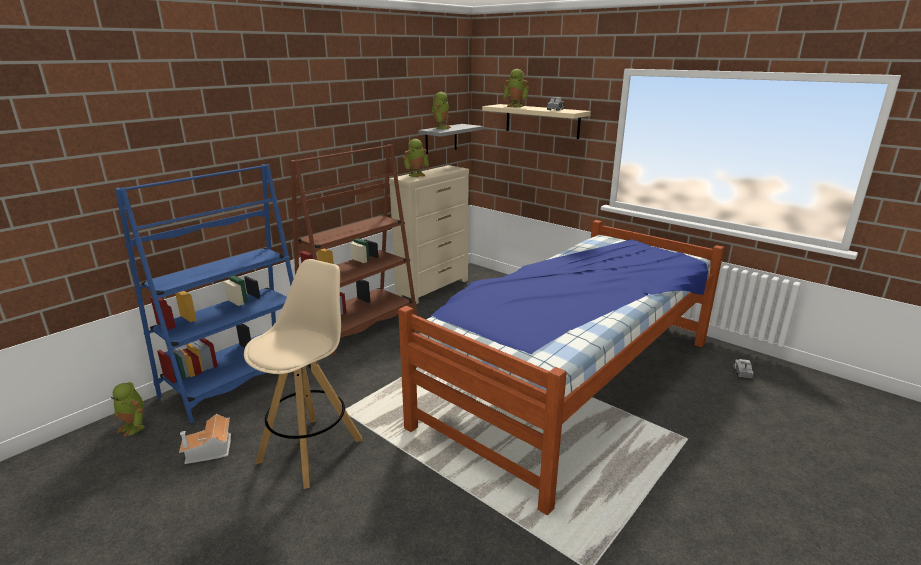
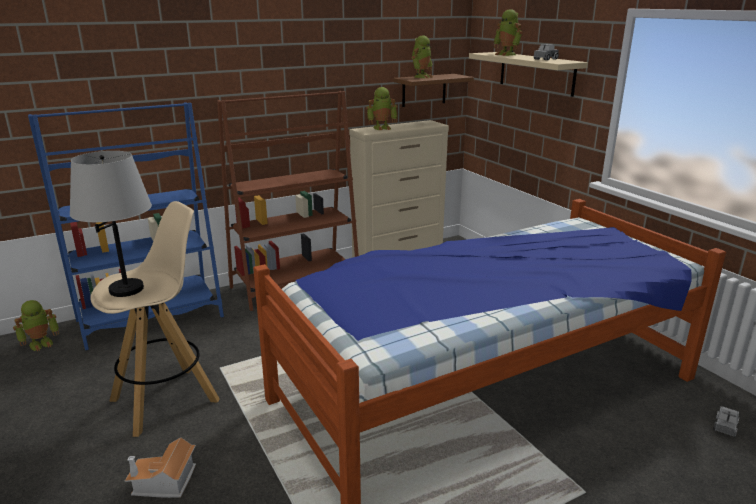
camera: 20 degrees right, 0 degrees up
toy robot [111,382,145,437] -> toy robot turned 90 degrees counterclockwise [13,300,59,351]
toy house [179,414,231,464] -> toy house moved to [125,437,196,498]
grey shelf [419,124,483,154] -> brown shelf [393,74,474,107]
none -> grey table lamp [70,151,152,297]

